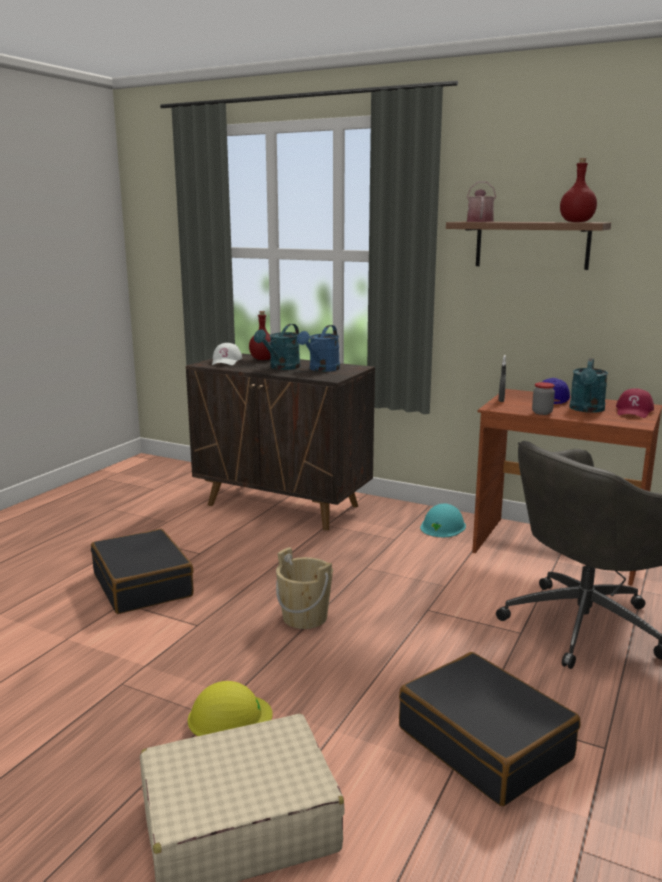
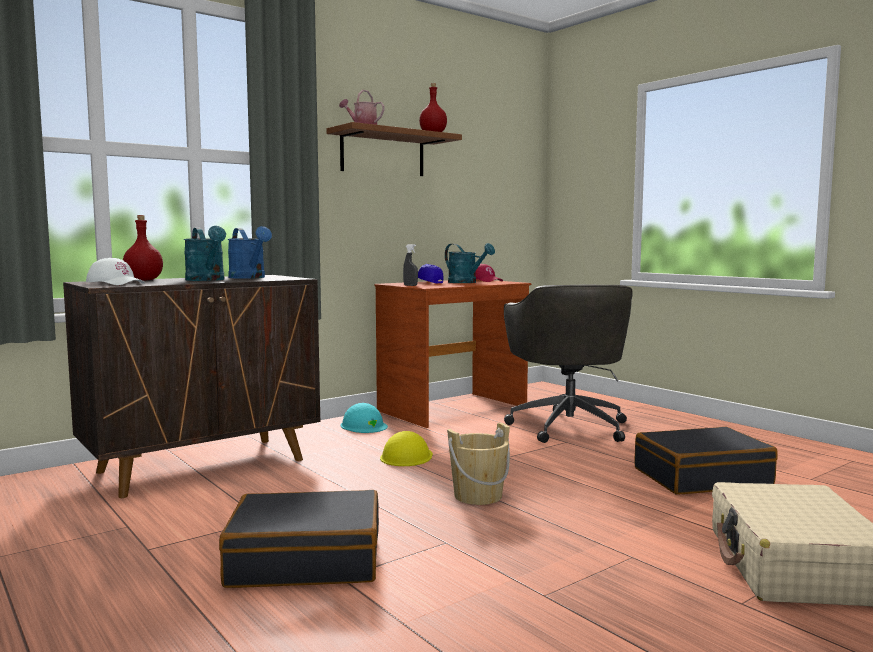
camera: 65 degrees left, 10 degrees down
yellow hard hat [188,681,273,736] -> yellow hard hat moved to [380,431,433,466]
jar [532,382,555,415] -> none

